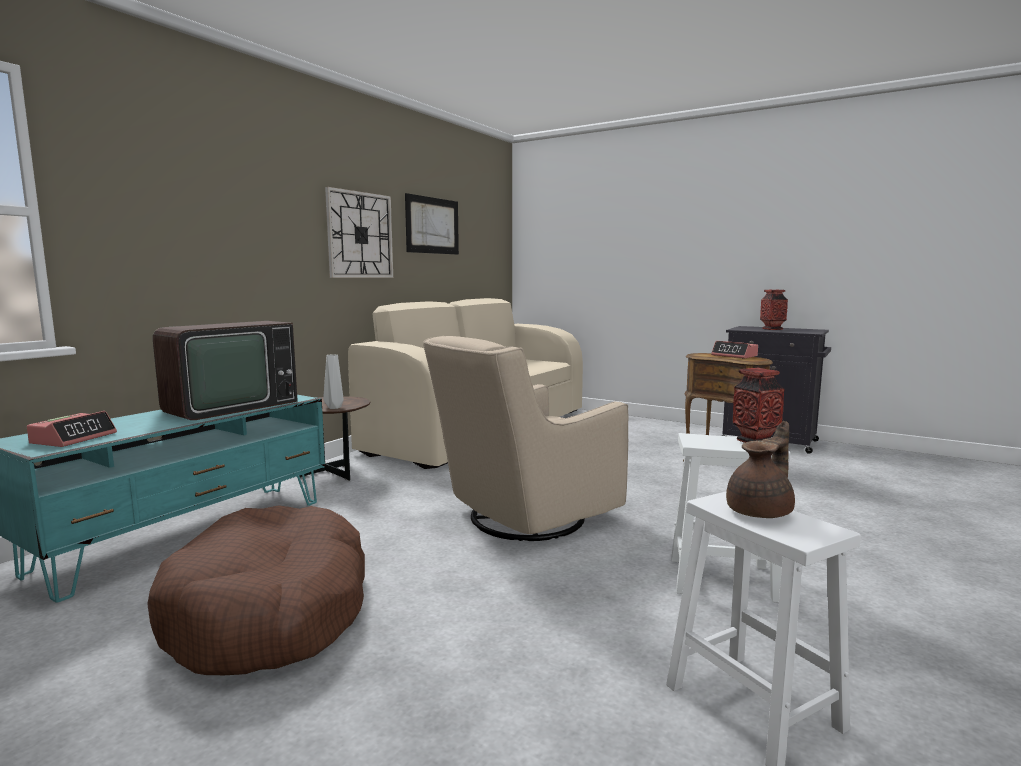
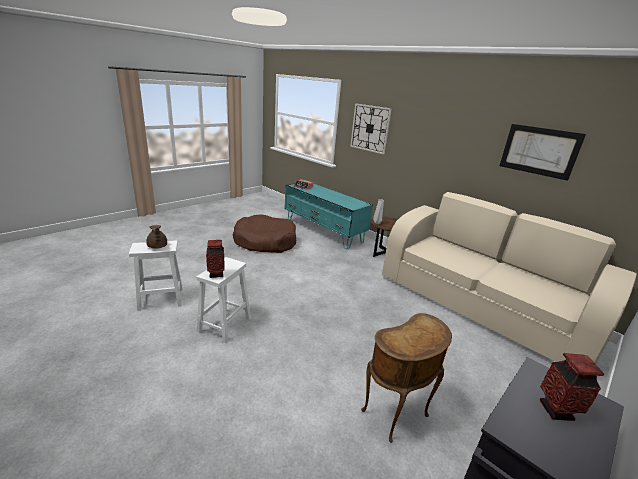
camera: 100 degrees right, 15 degrees up
television [153,321,298,420] -> none
wall clock [325,187,393,278] -> wall clock moved to [350,104,392,154]
beige armchair [423,336,629,541] -> none
alarm clock [711,341,758,358] -> none

